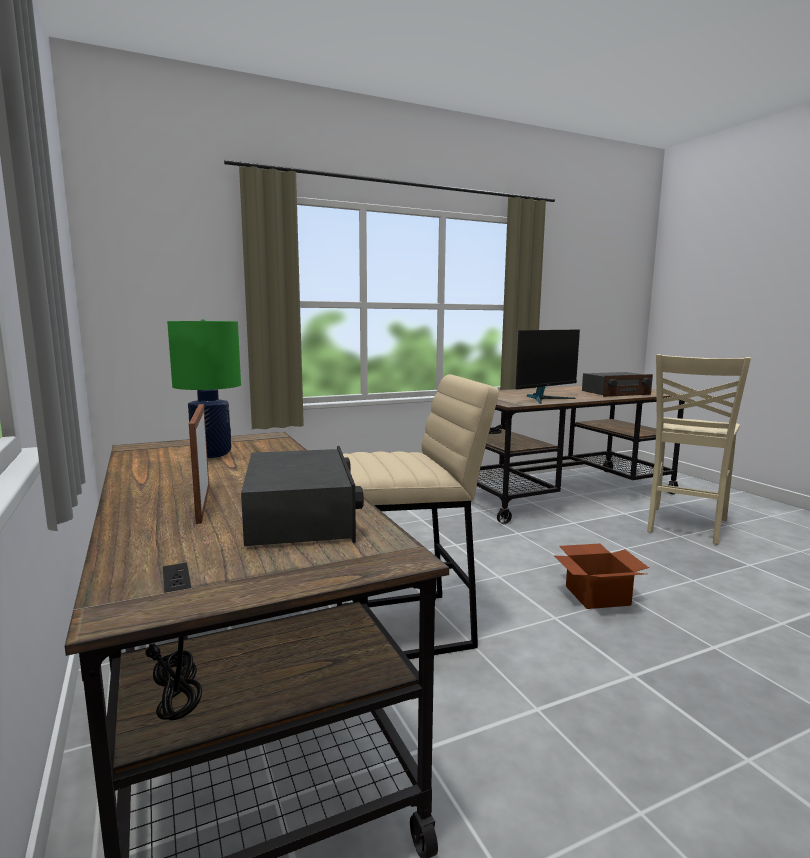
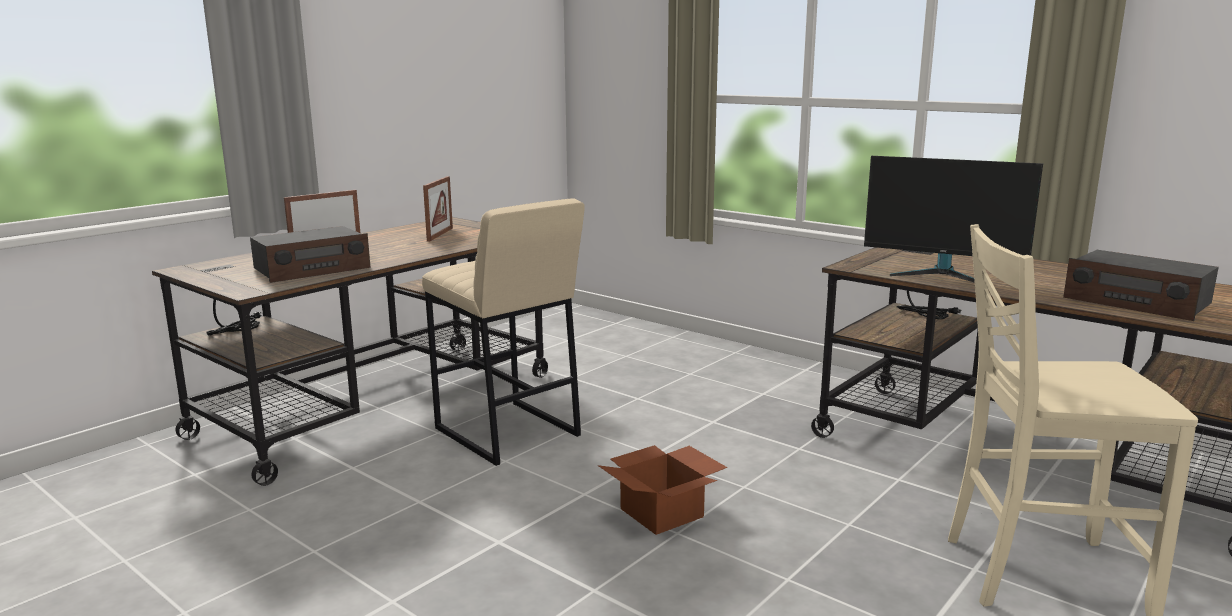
camera: 65 degrees right, 5 degrees up
green table lamp [167,319,241,458] -> picture frame [423,176,453,242]

